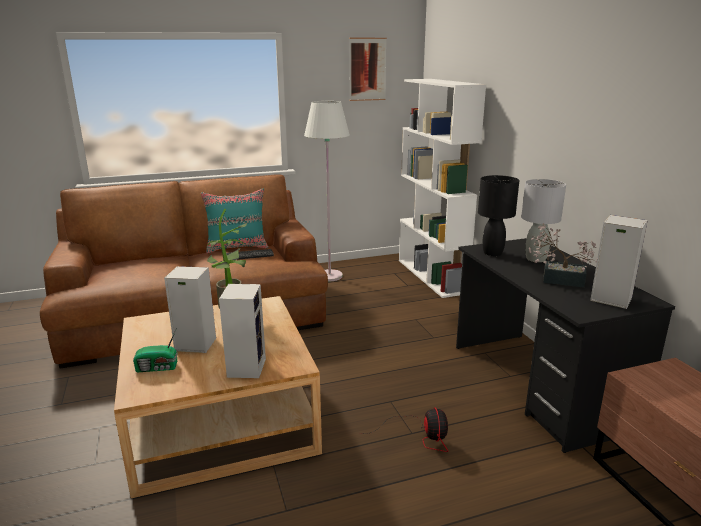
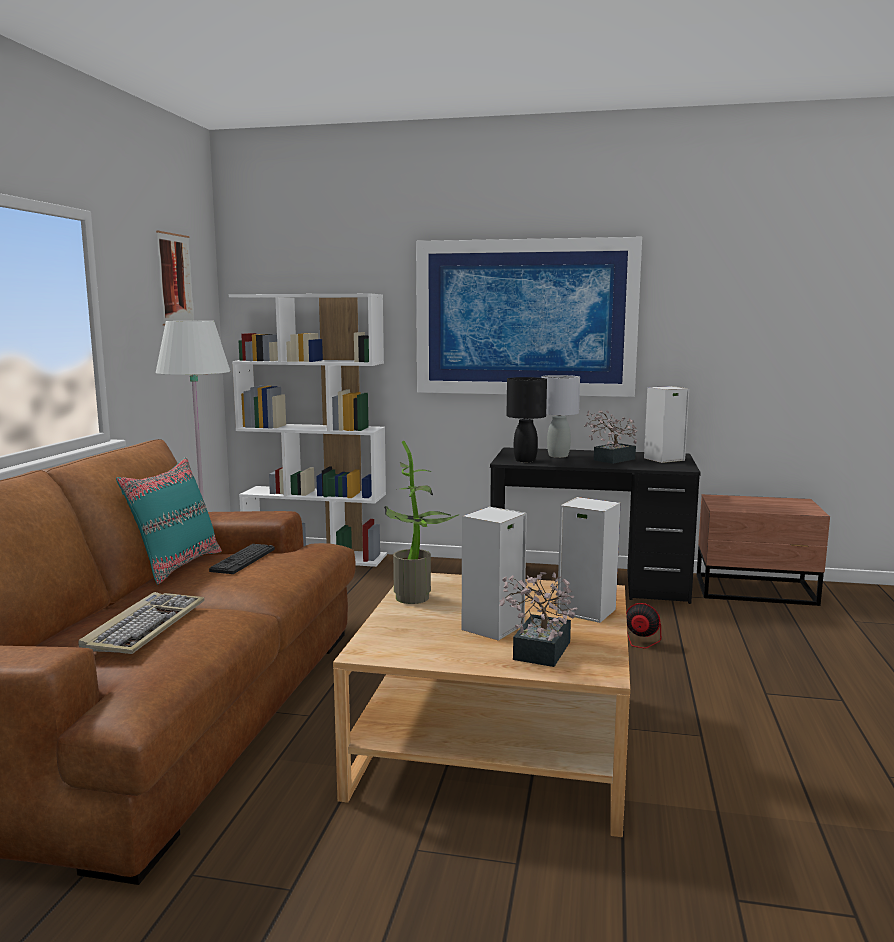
camera: 60 degrees left, 10 degrees down
radio [133,328,178,372] -> potted plant [499,572,578,667]
none -> keyboard [78,592,204,654]
none -> picture [416,237,642,397]

